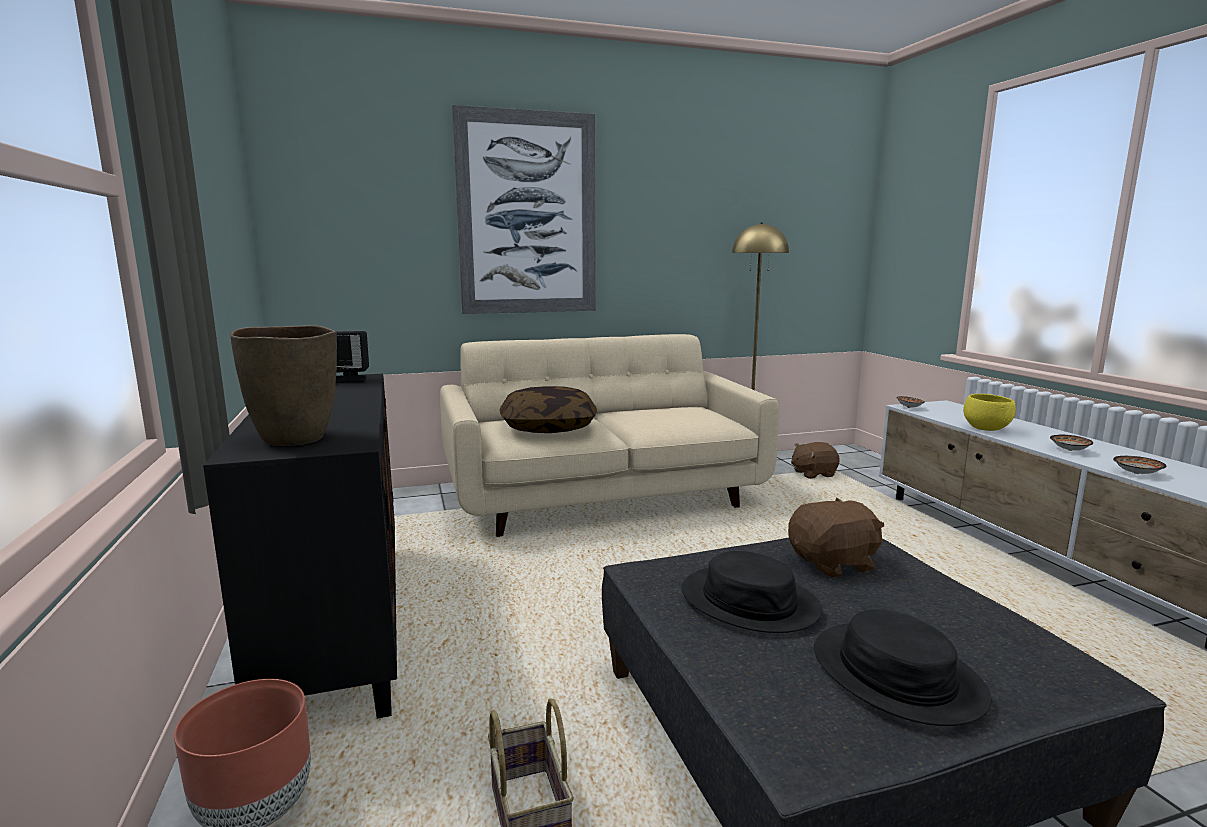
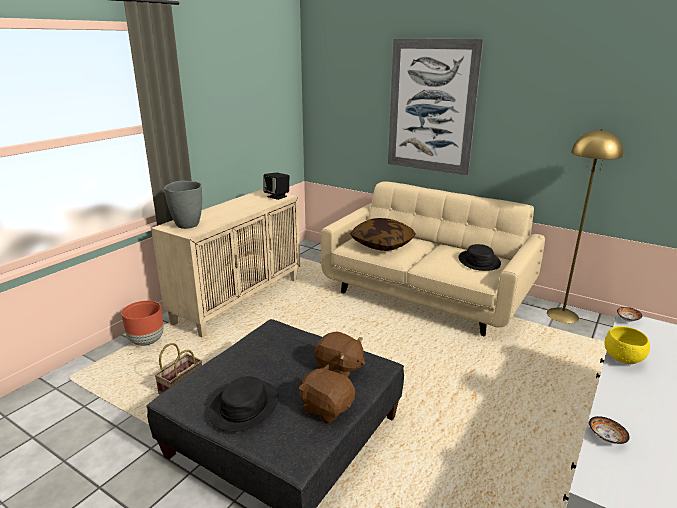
camera: 50 degrees right, 10 degrees up
black cabinet [203,374,397,719] -> beige cabinet [151,189,300,338]
brown vase [230,325,337,446] -> grey vase [164,181,202,229]
black hat [682,551,822,633] -> black hat moved to [459,244,501,271]
brown plush toy [791,442,840,479] -> brown plush toy moved to [299,365,355,424]
bowl [1050,435,1093,451] -> none

